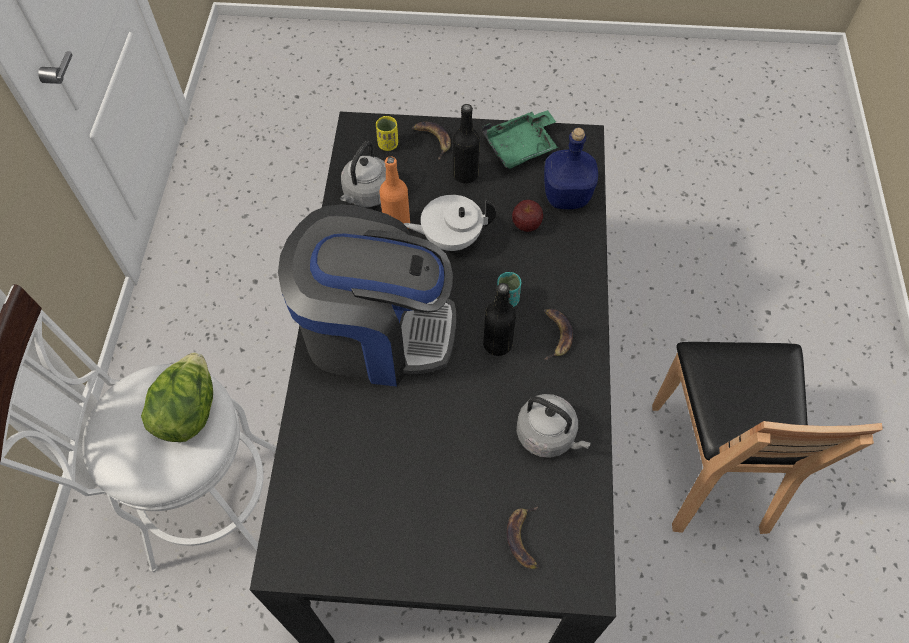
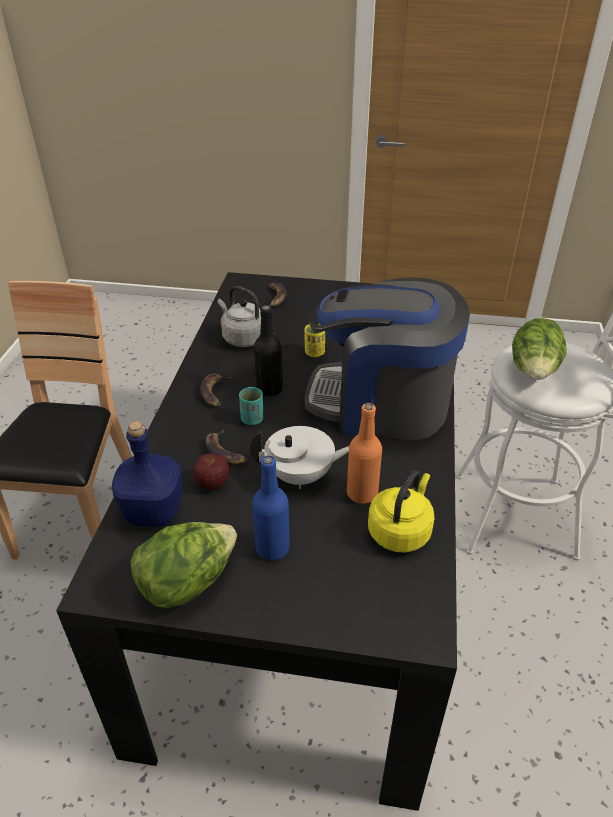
camera: 175 degrees left, 20 degrees down
grey kettle [340,141,386,207] -> yellow kettle [368,470,435,552]
yellow cup [376,116,398,151] -> yellow cup moved to [305,324,325,357]
banana [412,122,451,160] -> banana moved to [205,430,248,464]
black bottle [453,104,480,183] -> blue bottle [252,456,290,560]
green tray [482,110,558,169] -> lettuce [131,522,237,608]

